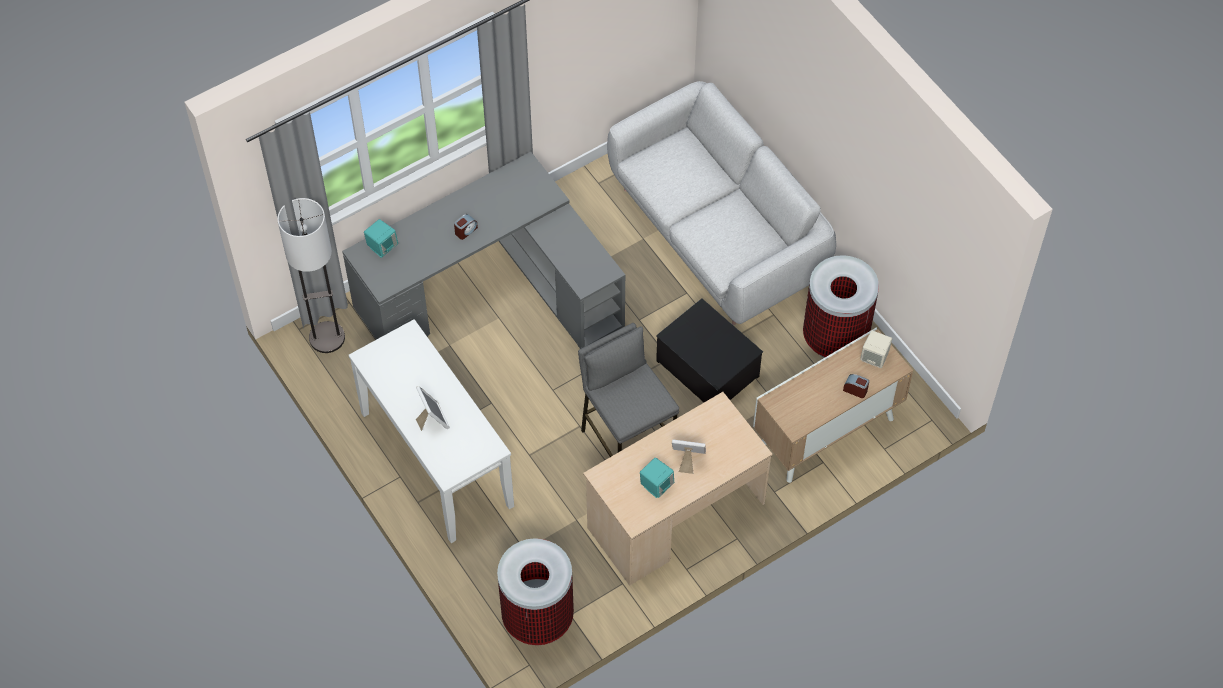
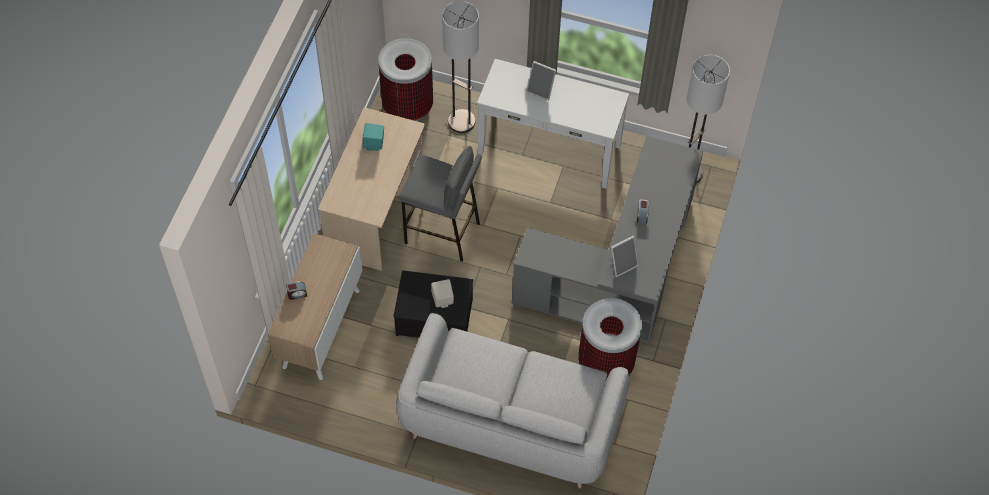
camera: 140 degrees right, 0 degrees up
turquoise speaker [364,219,398,258] -> none
picture frame [672,439,706,474] -> picture frame moved to [611,236,639,277]
trash can [803,255,879,358] -> trash can moved to [578,298,642,379]
beige speaker [860,330,892,368] -> beige speaker moved to [431,279,454,308]
none -> floor lamp [442,1,479,133]

